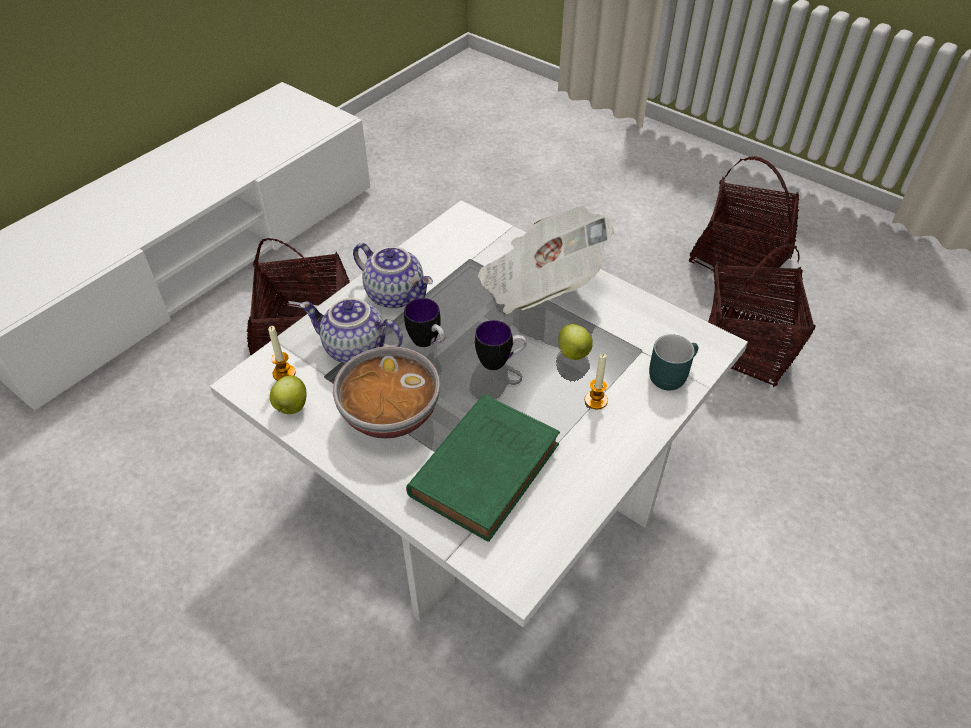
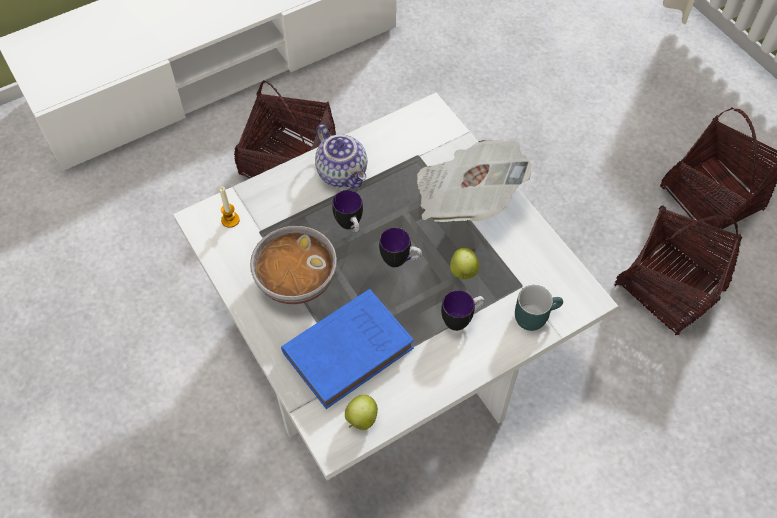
camera: 20 degrees right, 10 degrees up
apple [270,376,306,414] -> apple moved to [345,395,378,430]
teapot [300,298,403,363] -> none
green book [406,394,560,542] -> blue book [281,289,414,409]
candle [585,354,608,409] -> mug [441,290,485,331]

